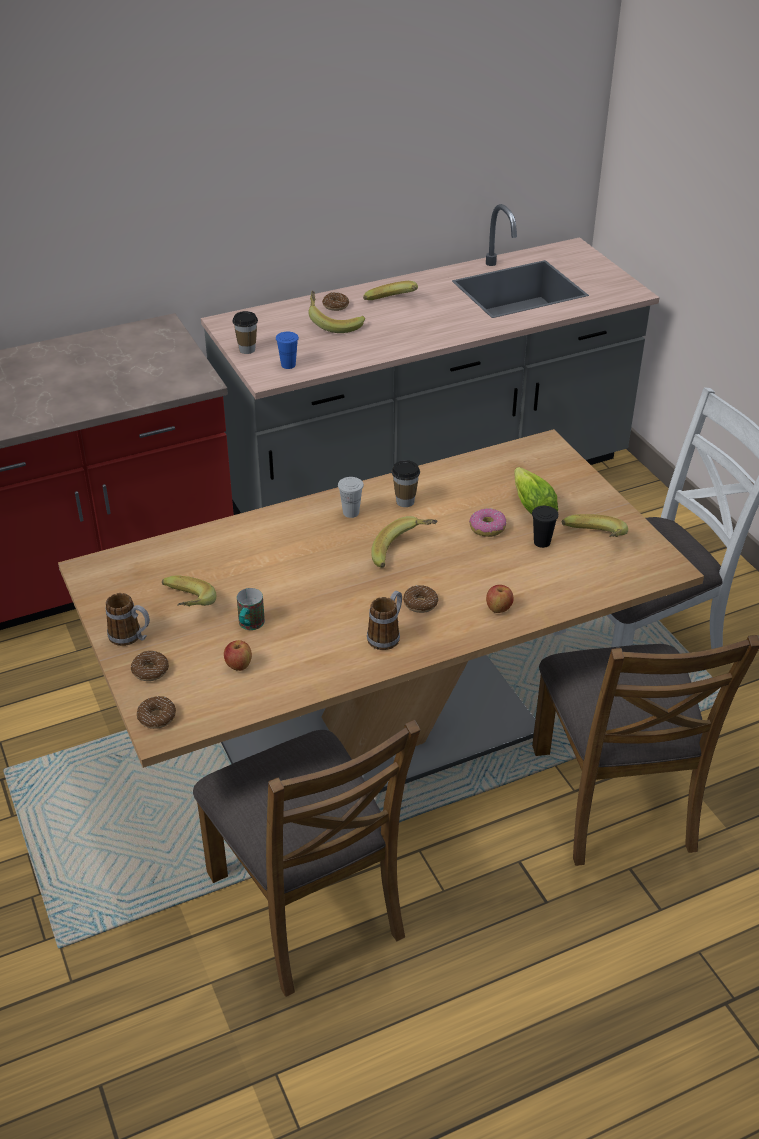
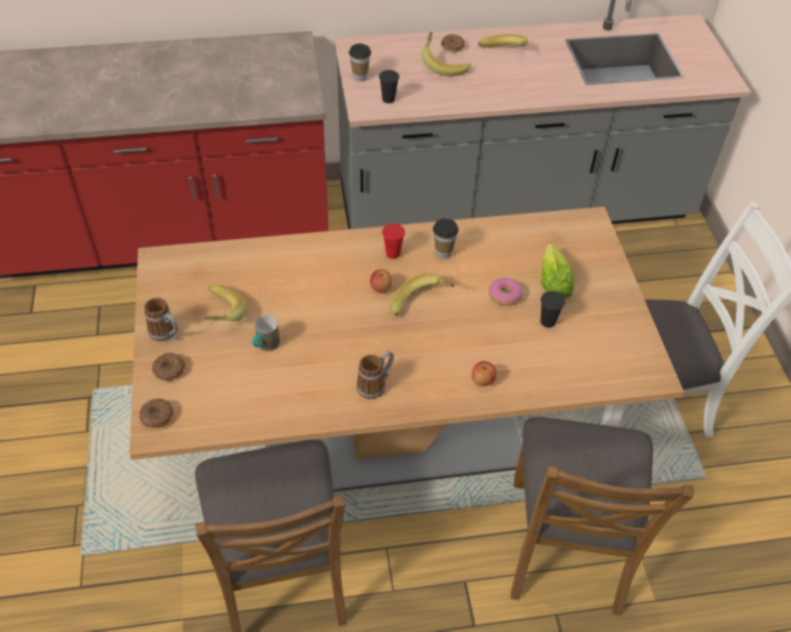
camera: 15 degrees right, 10 degrees up
apple [224,640,252,671] -> apple moved to [370,269,392,293]
blue cup [276,332,299,369] -> black cup [379,70,399,103]
white cup [338,477,364,518] -> red cup [382,224,405,259]
donut [403,585,439,613] -> none
banana [562,514,628,537] -> none

